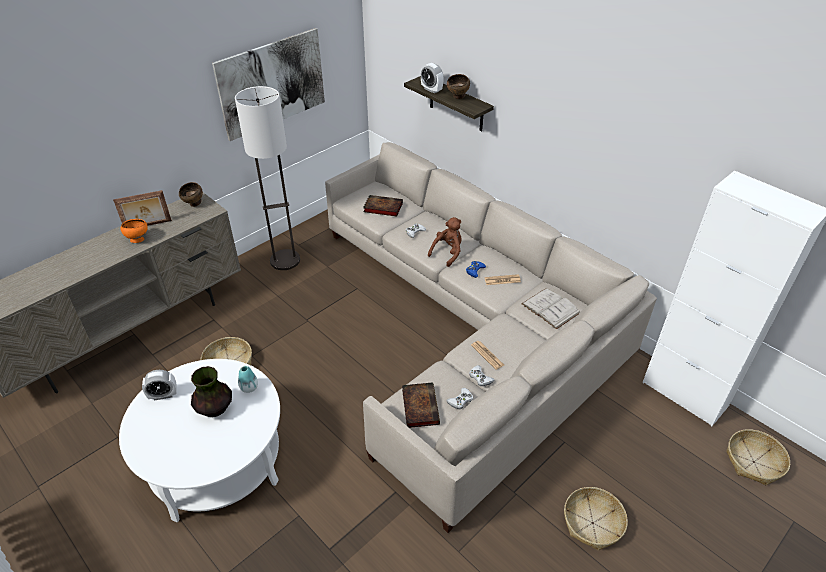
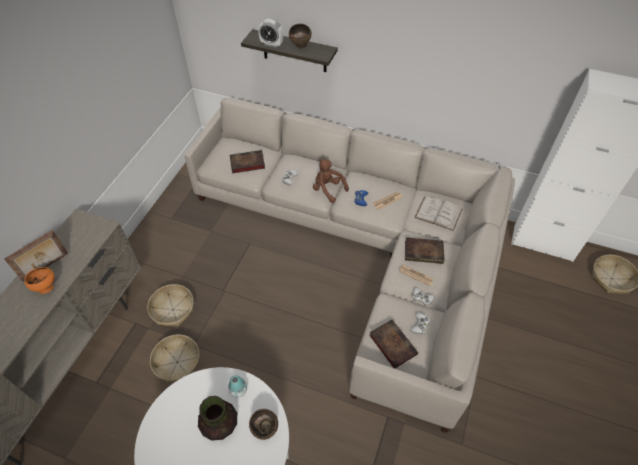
camera: 25 degrees left, 10 degrees up
alarm clock [142,370,177,401] -> none
brown bowl [179,182,203,207] -> brown bowl moved to [249,409,278,440]
picture [212,28,325,141] -> none
floor lamp [235,86,300,270] -> none
brown plush toy [428,217,462,267] -> brown plush toy turned 60 degrees counterclockwise [313,159,349,203]
basket [564,487,628,551] -> basket moved to [147,284,194,327]
none -> book [405,237,445,264]

